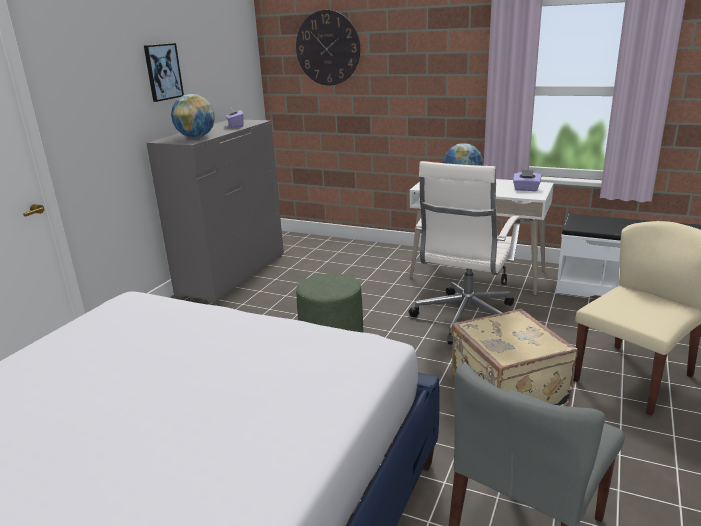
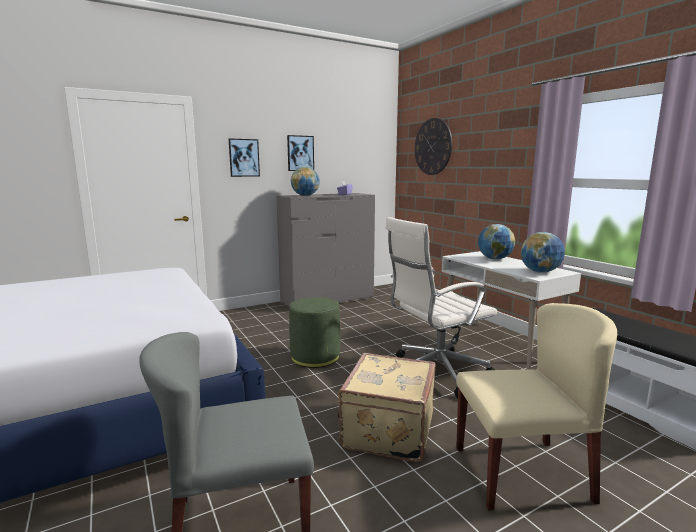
camera: 35 degrees right, 10 degrees down
purple tissue box [513,170,541,191] -> globe [521,232,565,273]
none -> picture [229,138,260,177]

